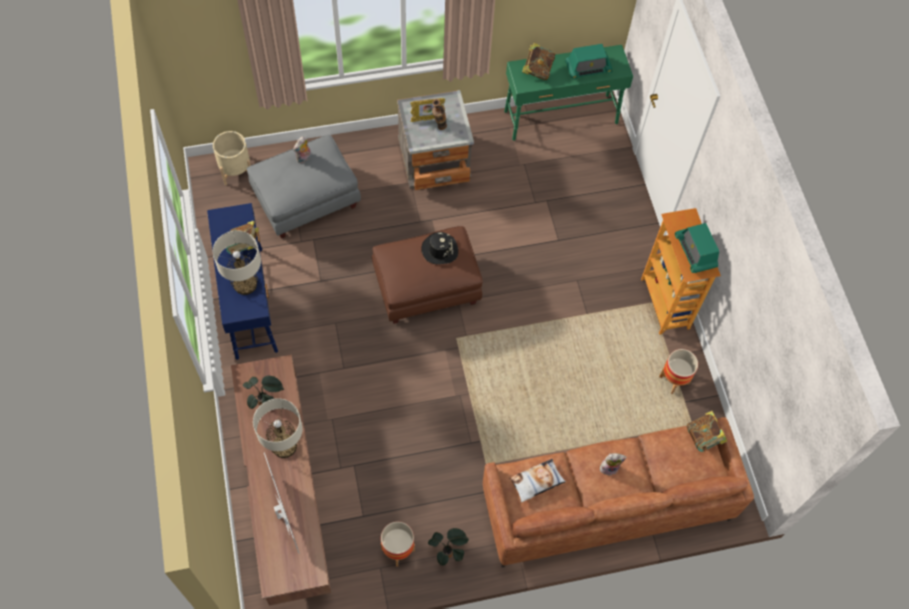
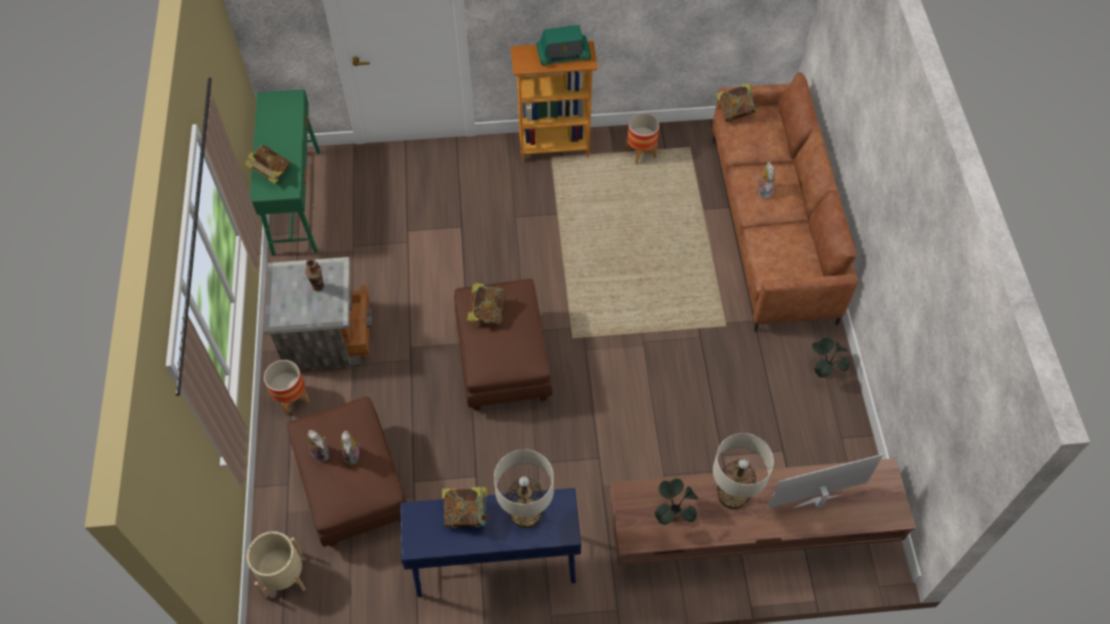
camera: 80 degrees left, 5 degrees down
grey ottoman [247,135,361,239] -> brown ottoman [287,396,407,547]
planter [381,521,415,567] -> planter moved to [264,360,310,416]
picture frame [410,98,445,122] -> none
black hat [421,232,458,264] -> book [467,283,506,325]
pillow [510,459,566,502] -> none
radio [565,44,612,79] -> none
none -> plush toy [341,431,360,465]

